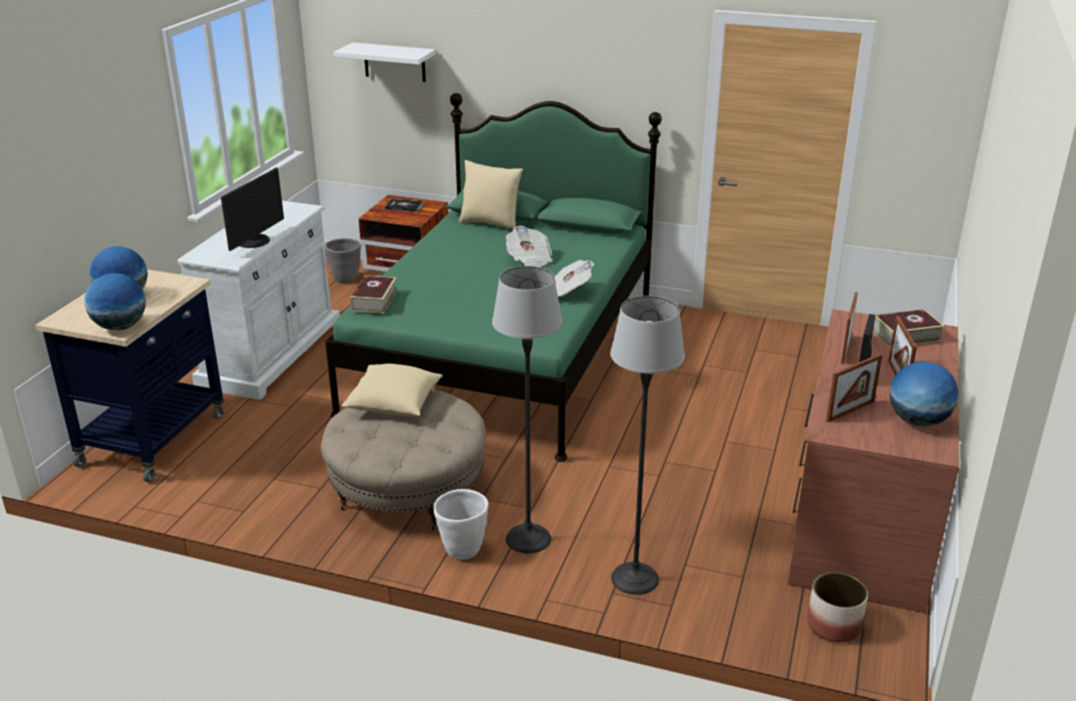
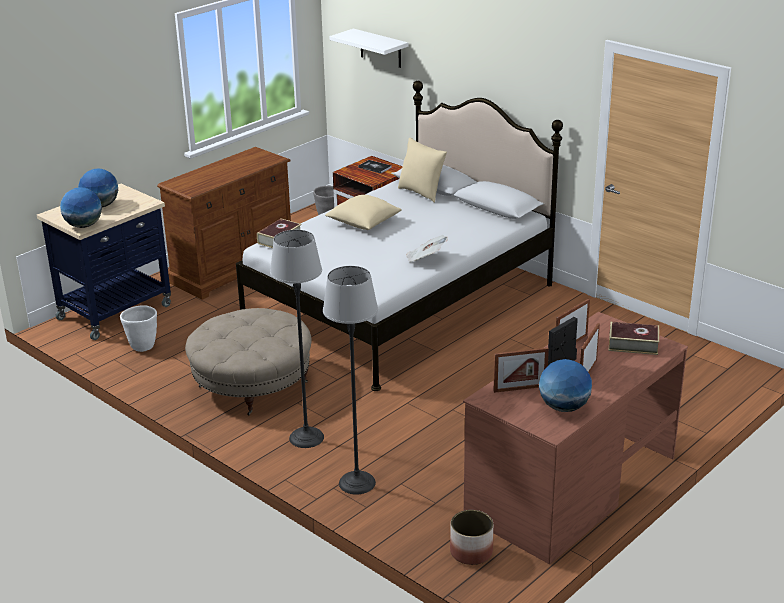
camera: 25 degrees right, 0 degrees up
white dresser [177,201,340,400] -> brown dresser [157,147,291,300]
monitor [221,167,284,251] -> none
green bed [325,93,662,462] -> white bed [236,81,563,391]
beige pillow [341,364,443,417] -> beige pillow moved to [325,195,402,230]
white planter [433,489,488,560] -> white planter moved to [120,305,157,352]
newspaper [506,226,553,267] -> none

